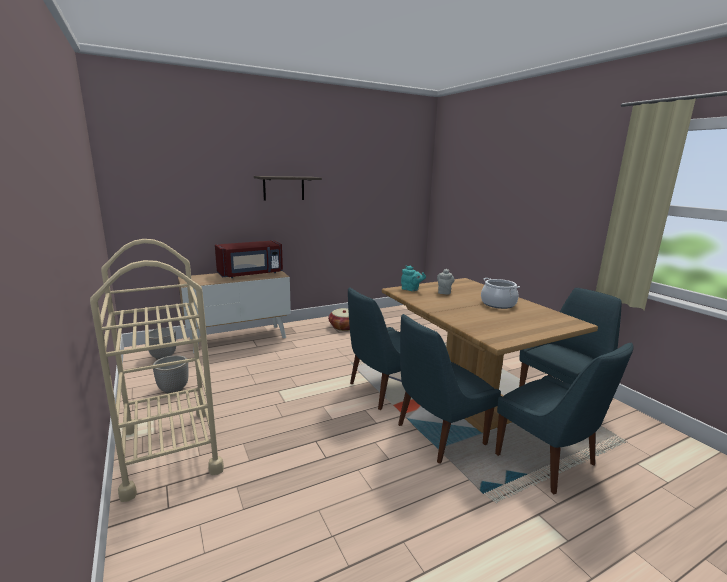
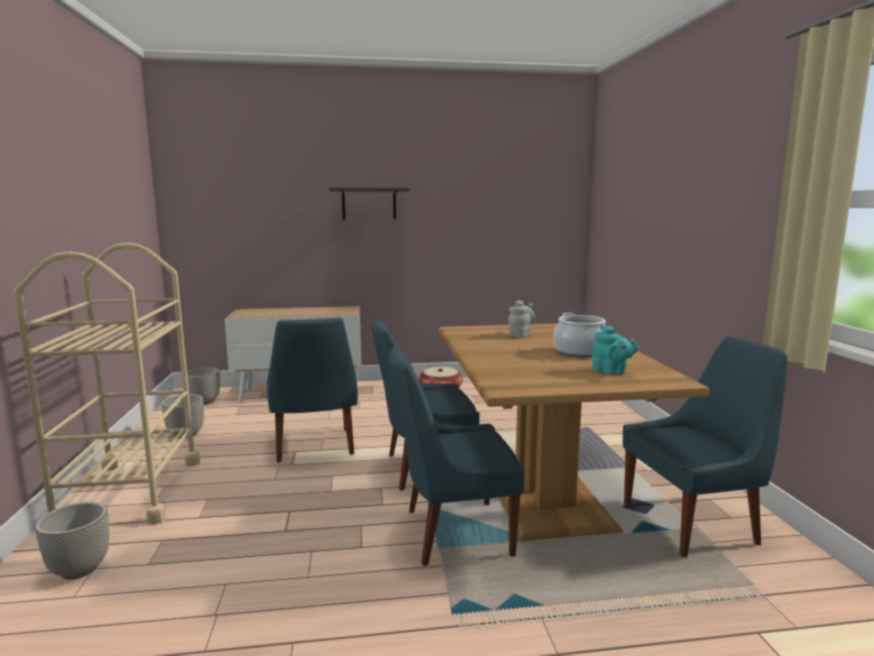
camera: 20 degrees right, 5 degrees down
red microwave [215,240,283,278] -> none
turquoise teapot [401,265,426,291] -> turquoise teapot moved to [592,325,639,375]
blue chair [495,343,633,494] -> blue chair moved to [267,317,358,463]
none -> planter [35,502,109,580]

